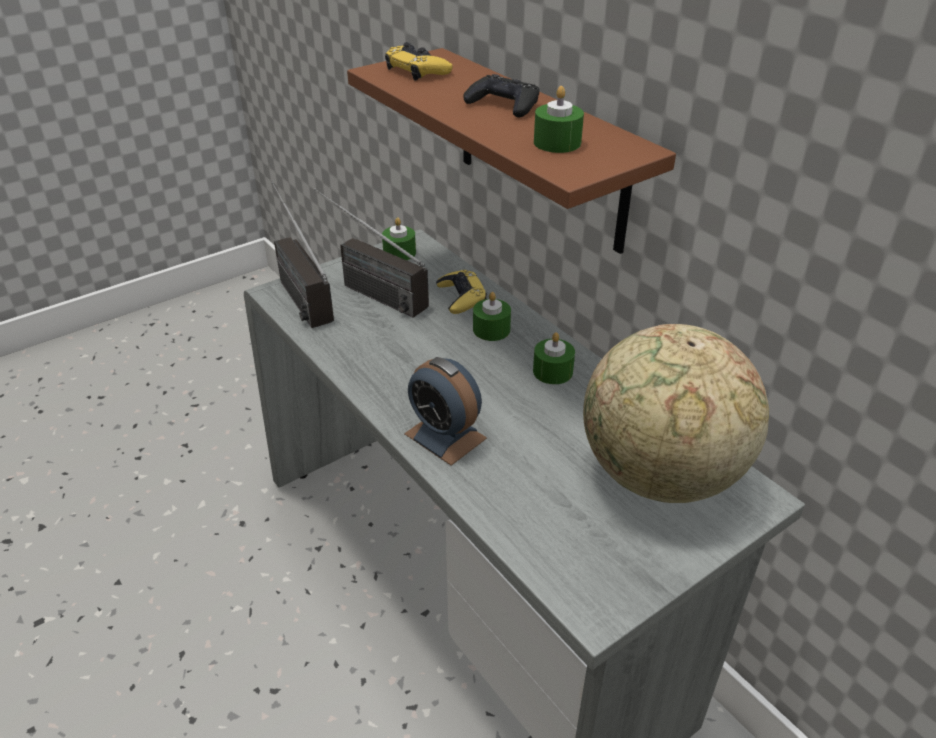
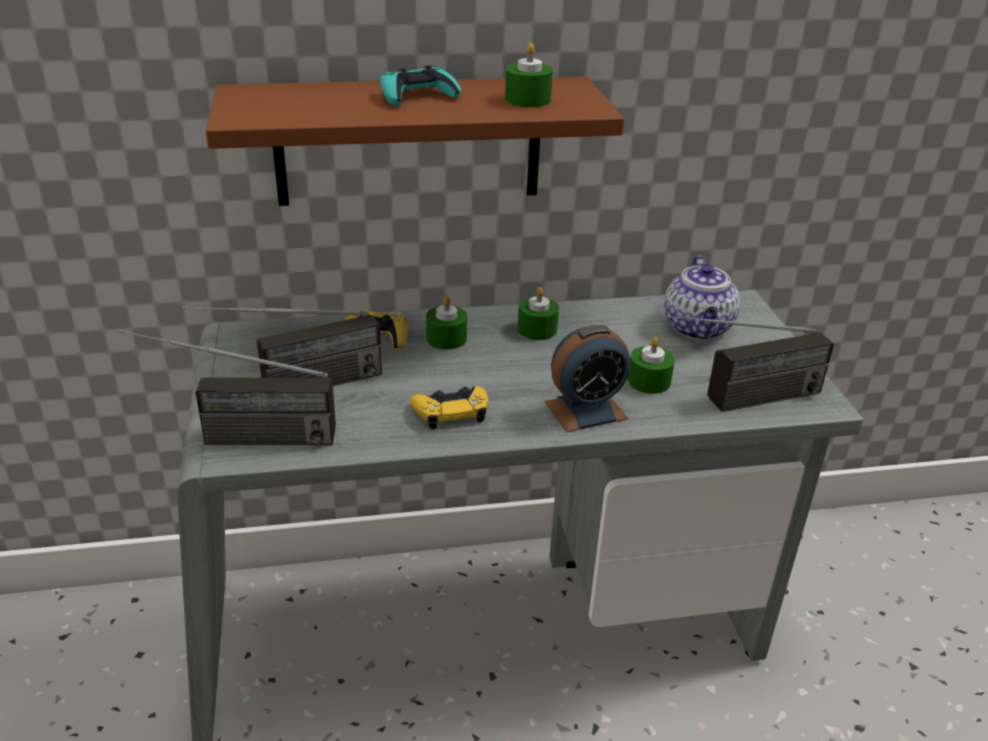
camera: 65 degrees left, 5 degrees down
green candle [382,218,416,260] -> green candle moved to [628,337,675,394]
yellow game controller [385,42,453,80] -> yellow game controller moved to [410,386,488,430]
black game controller [463,74,540,117] -> turquoise game controller [380,65,461,106]
globe [583,324,769,503] -> teapot [664,256,740,340]
none -> radio [665,315,834,412]

